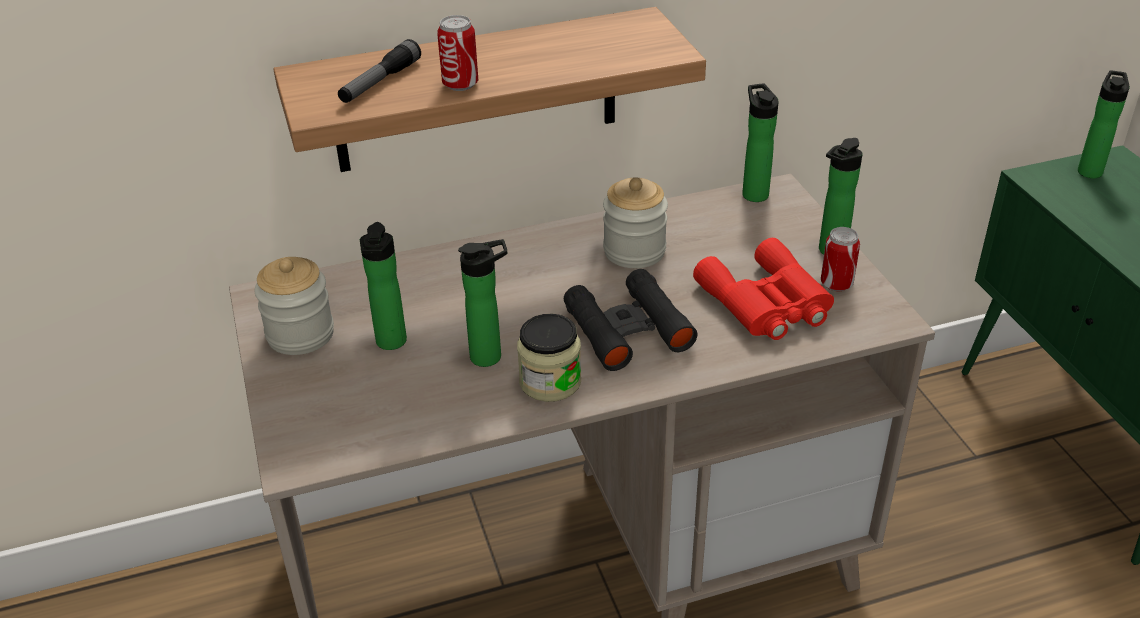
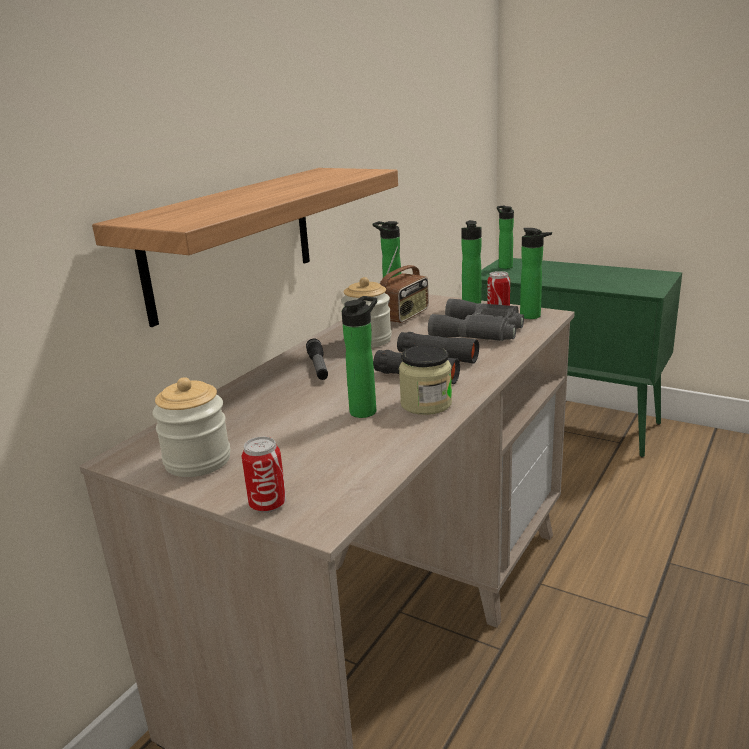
camera: 40 degrees left, 15 degrees down
flashlight [338,39,421,103] -> flashlight moved to [306,339,328,380]
bottle [360,222,407,350] -> bottle moved to [520,228,552,319]
can [437,15,478,91] -> can moved to [242,437,286,513]
red binoculars [693,238,834,340] -> grey binoculars [428,299,524,341]
none -> radio [379,246,429,323]

